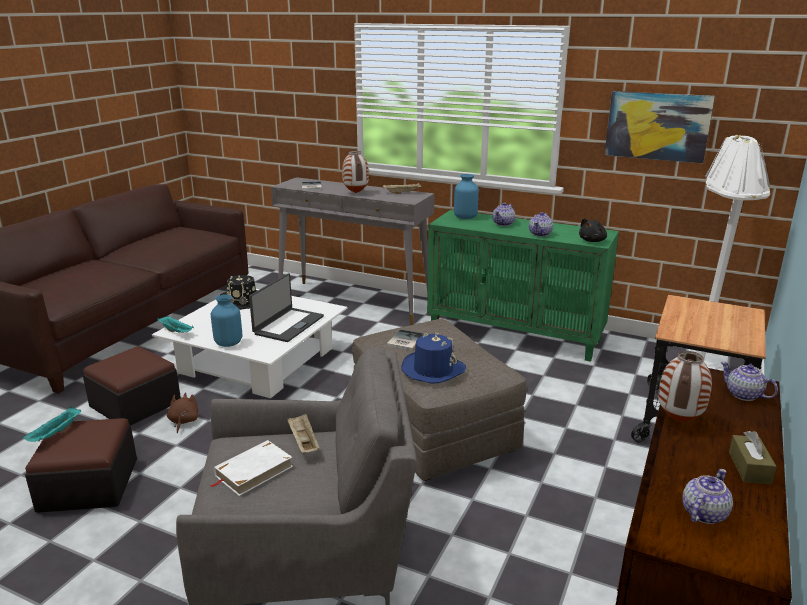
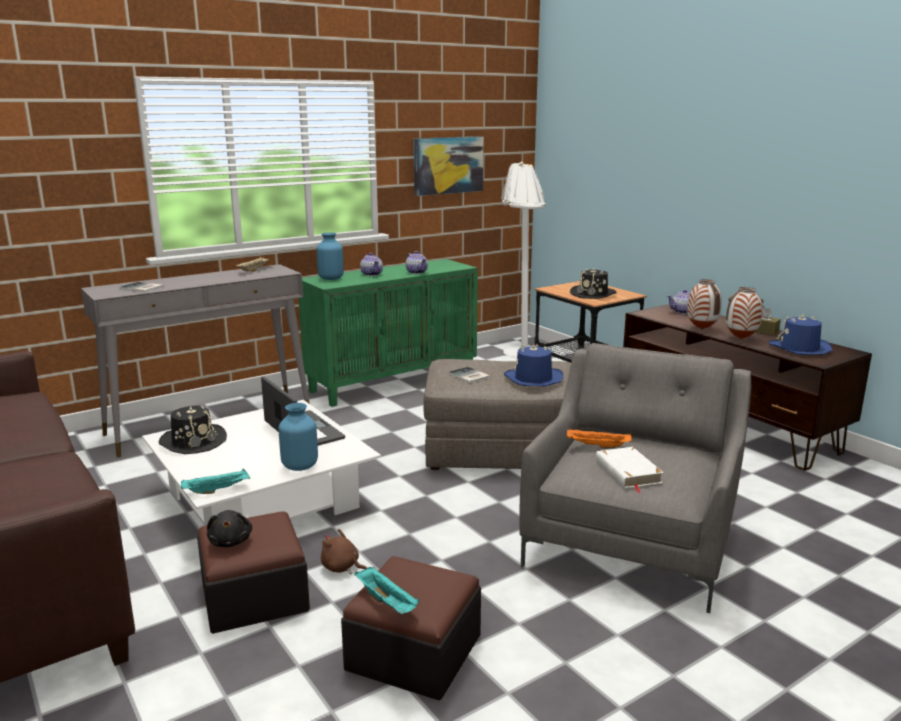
camera: 60 degrees left, 5 degrees down
beige tray [287,414,320,453] -> orange tray [567,429,632,449]
vase [342,151,369,193] -> vase moved to [726,287,764,339]
black plush toy [579,218,607,242] -> black plush toy moved to [207,510,252,547]
teapot [682,469,733,524] -> blue hat [769,314,833,355]
none -> black hat [570,267,617,299]

